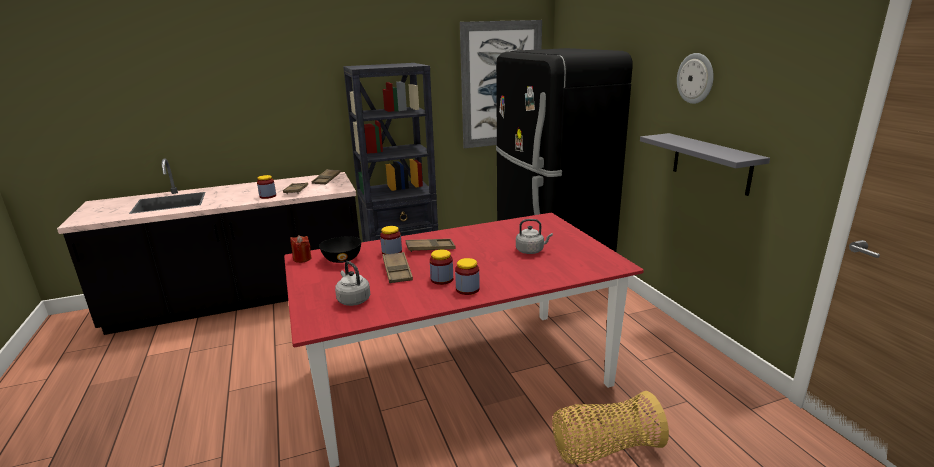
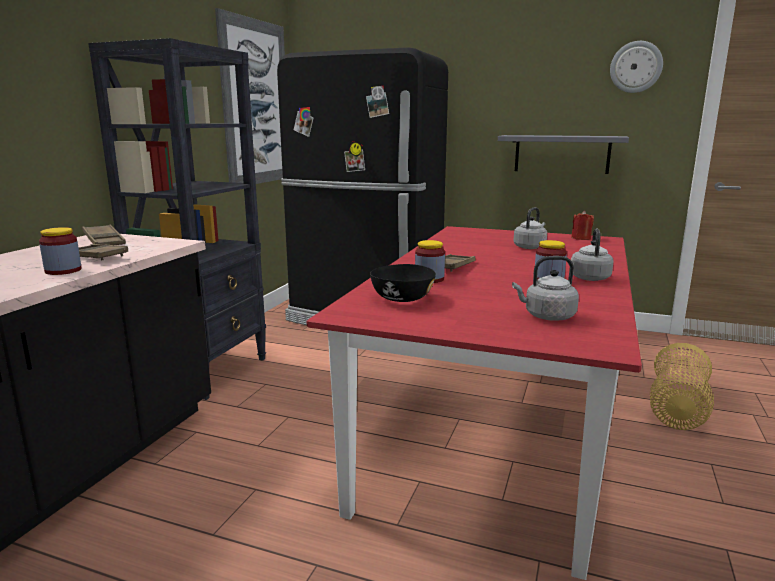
camera: 50 degrees left, 5 degrees down
red candle [290,235,312,263] -> red candle moved to [571,211,594,240]
brown tray [383,252,413,283] -> none
jar [455,258,480,295] -> grey kettle [571,228,614,281]
wall clock [677,53,714,104] -> wall clock moved to [610,41,663,93]

